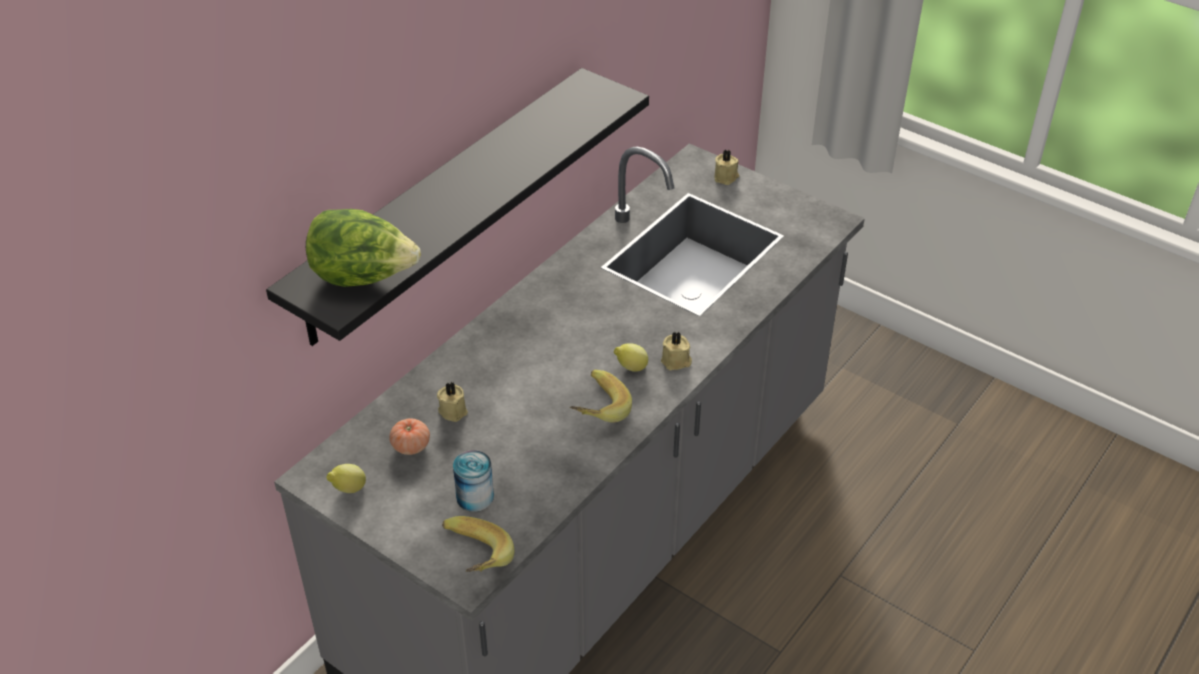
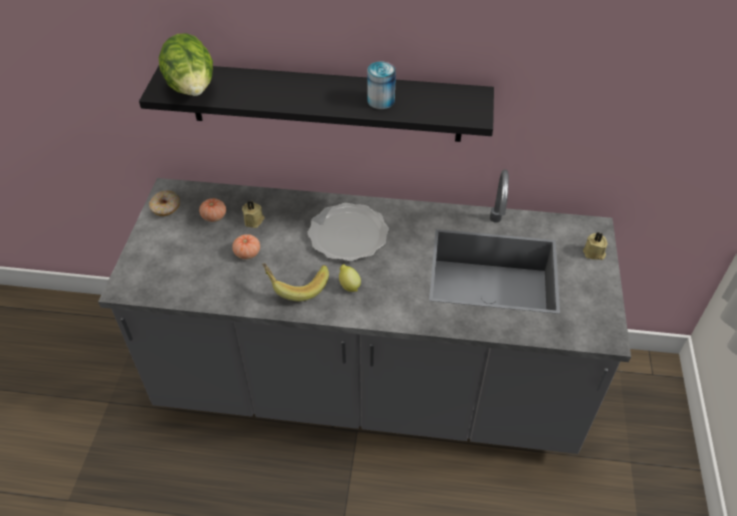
camera: 60 degrees right, 5 degrees up
lemon [327,464,366,493] -> donut [149,191,180,216]
banana [442,516,514,572] -> none
can [453,450,494,512] -> can moved to [367,62,396,109]
beige candle [661,332,692,370] -> none
none -> tomato [232,234,260,259]
none -> plate [308,203,389,262]

